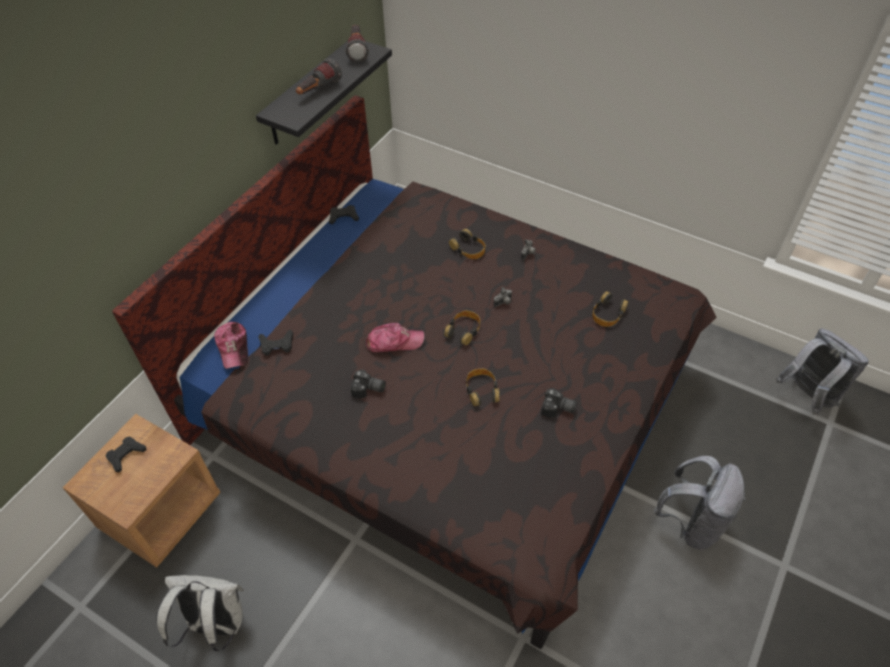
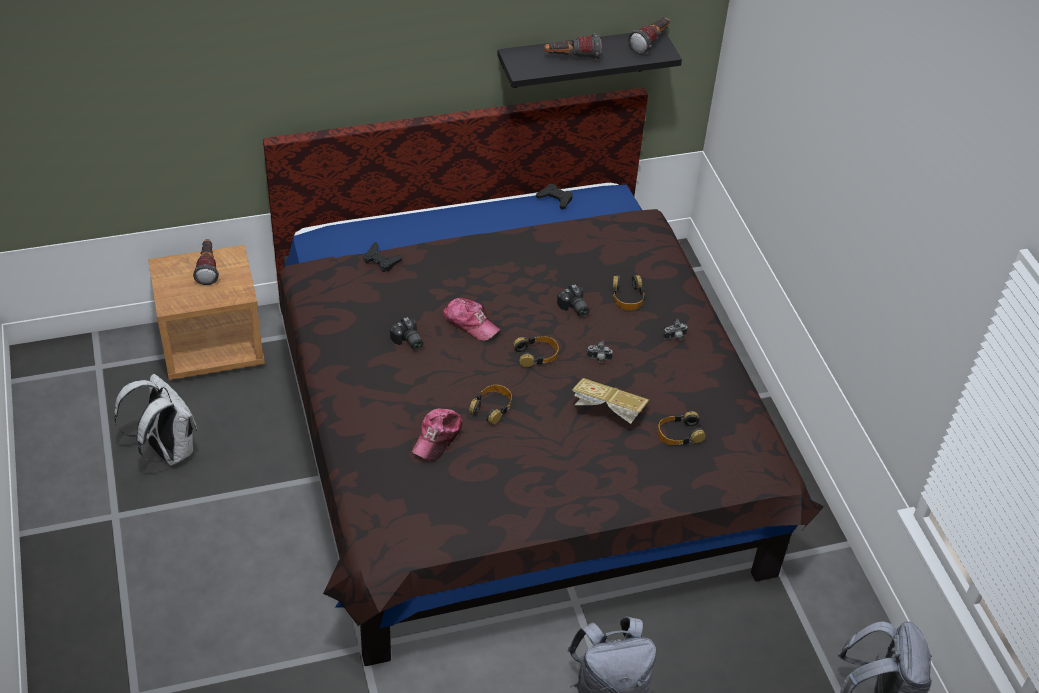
camera: 40 degrees right, 5 degrees down
black game controller [106,436,147,472] -> flashlight [193,239,219,285]
cap [214,322,248,369] -> cap moved to [412,408,462,461]
camera [541,388,577,418] -> camera moved to [557,284,589,317]
none -> book [572,378,649,424]

